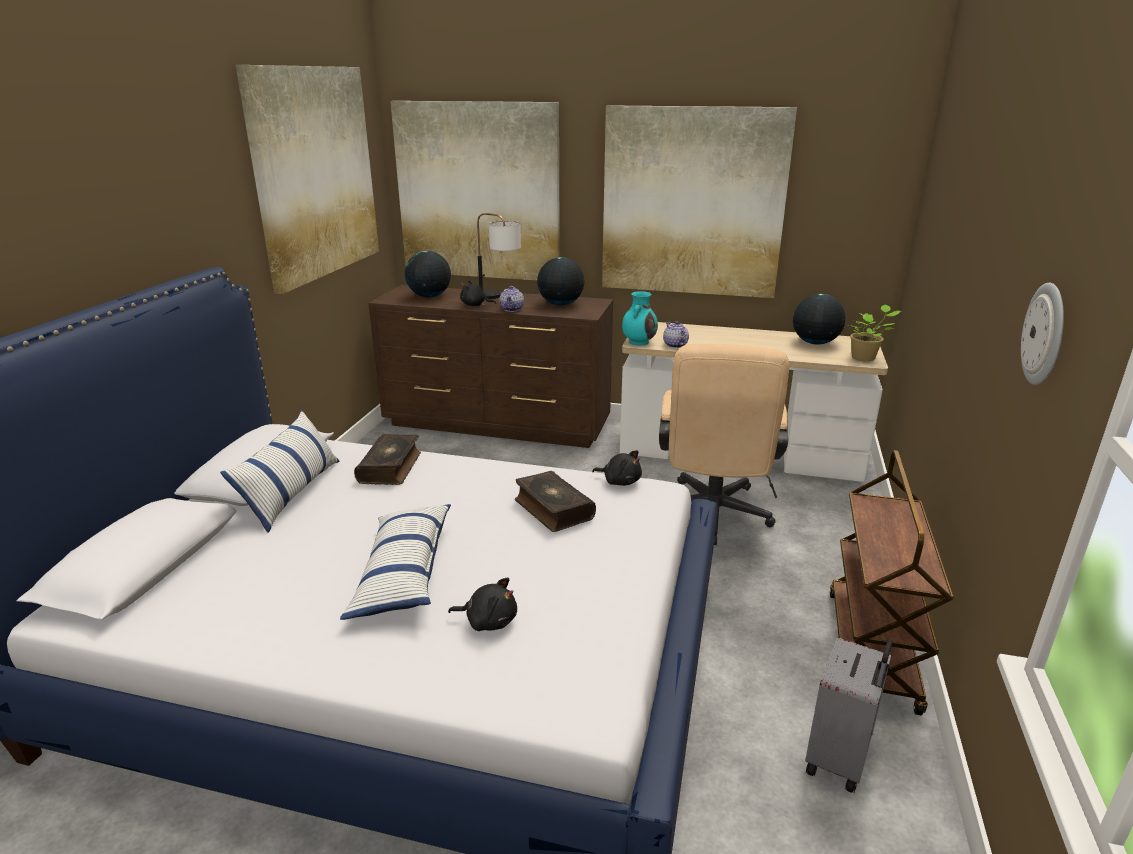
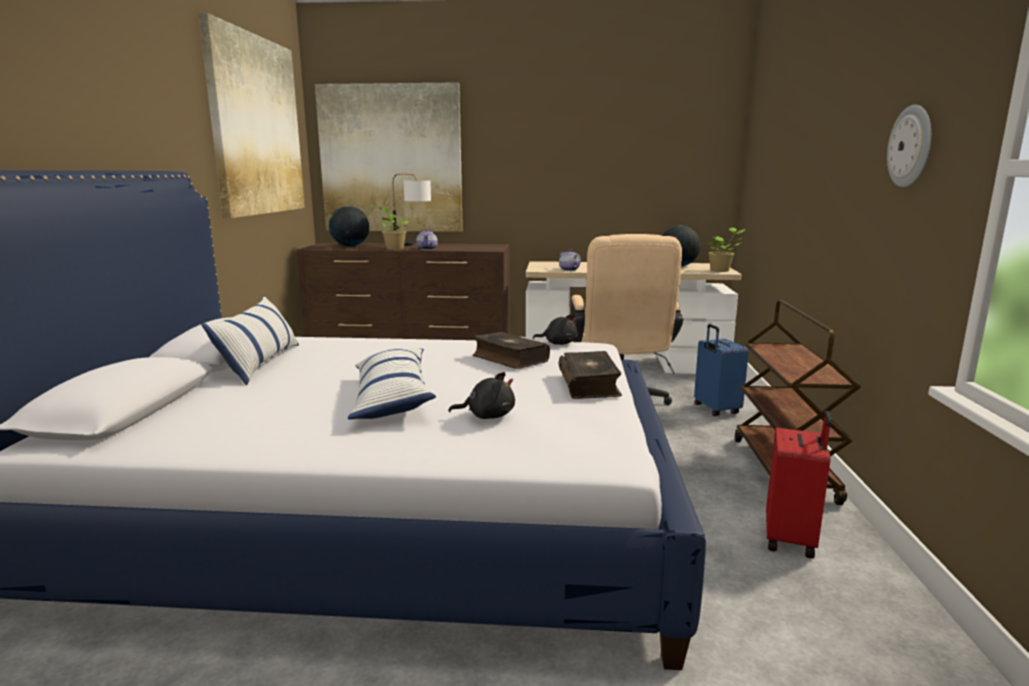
camera: 10 degrees left, 10 degrees down
book [354,434,421,485] -> book moved to [559,351,622,399]
black plush toy [460,280,496,306] -> potted plant [378,207,408,250]
globe [537,257,585,305] -> none
picture [602,105,797,298] -> none
turquoise vase [622,291,658,346] -> none
grey suitcase [805,637,893,793] -> red suitcase [766,411,831,559]
none -> blue suitcase [694,324,749,416]

